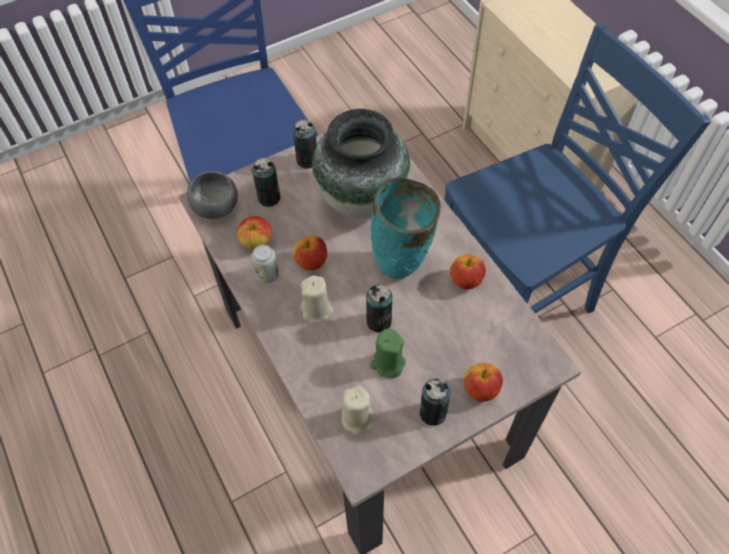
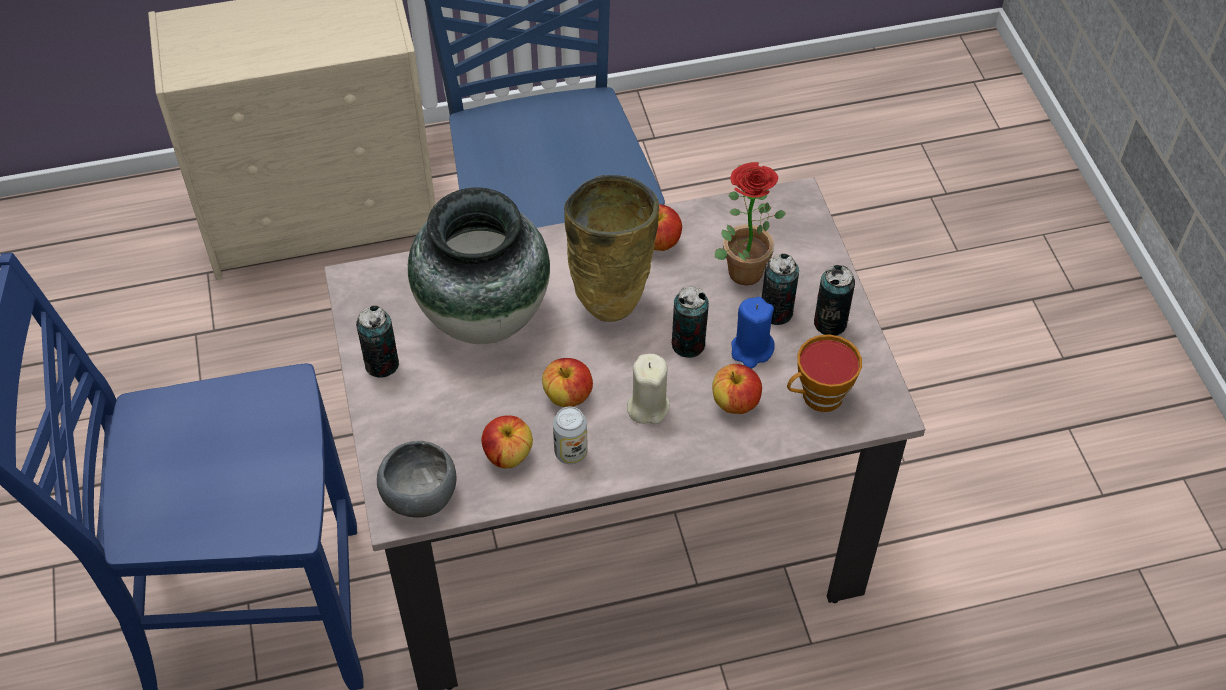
camera: 75 degrees left, 5 degrees down
can [252,158,280,207] -> can moved to [762,254,799,325]
beige candle [342,385,375,436] -> cup [787,334,862,412]
turquoise vase [370,178,441,279] -> beige vase [564,175,659,322]
green candle [370,329,406,378] -> blue candle [731,297,774,369]
apple [464,363,503,402] -> apple moved to [712,364,762,414]
none -> potted plant [715,162,786,286]

